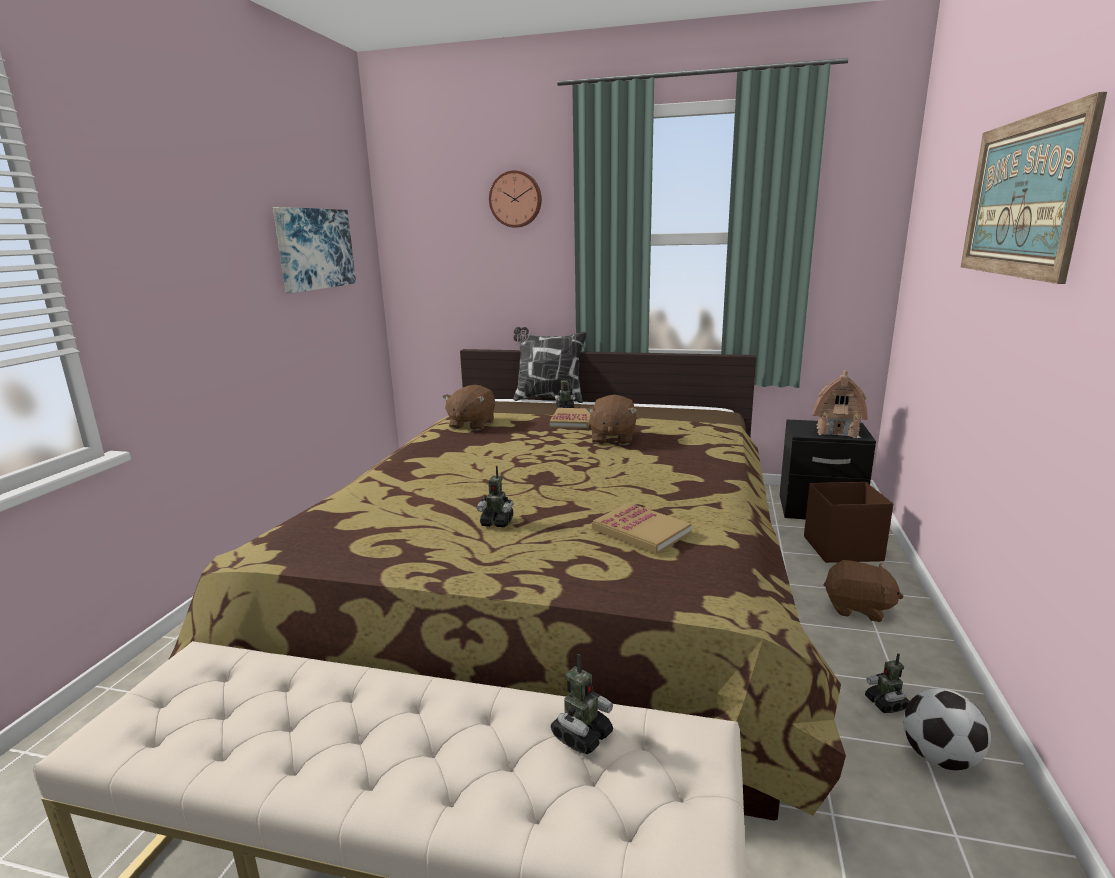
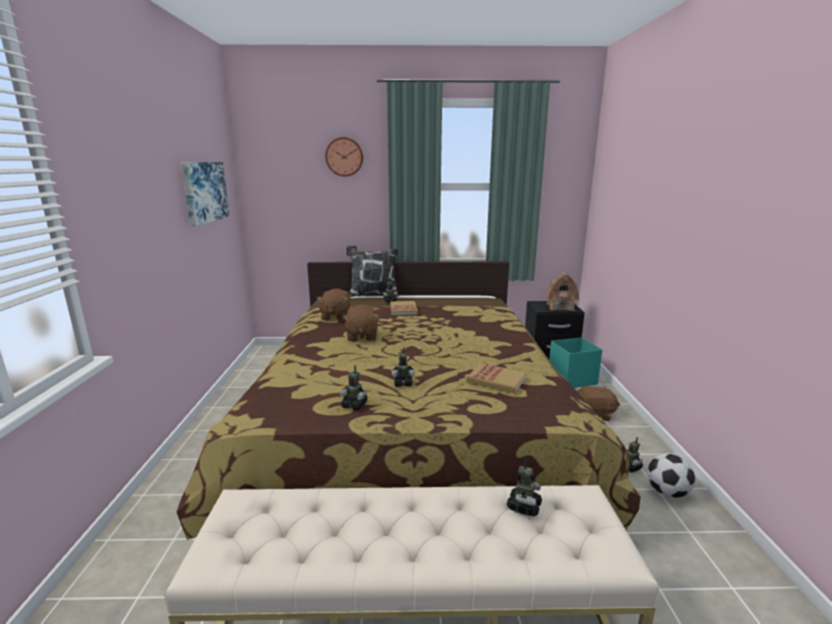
camera: 15 degrees left, 0 degrees up
brown plush toy [586,395,637,445] -> brown plush toy moved to [343,304,379,342]
brown storage box [804,482,893,563] -> turquoise storage box [549,337,602,388]
picture [961,92,1107,284] -> none
none -> toy robot [339,365,367,410]

